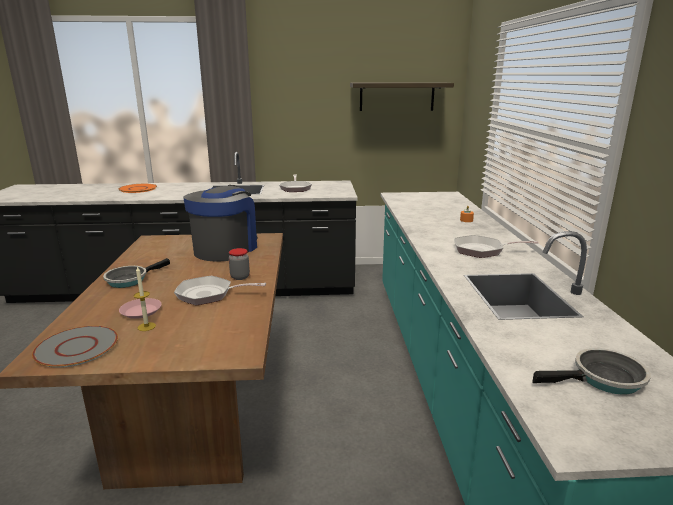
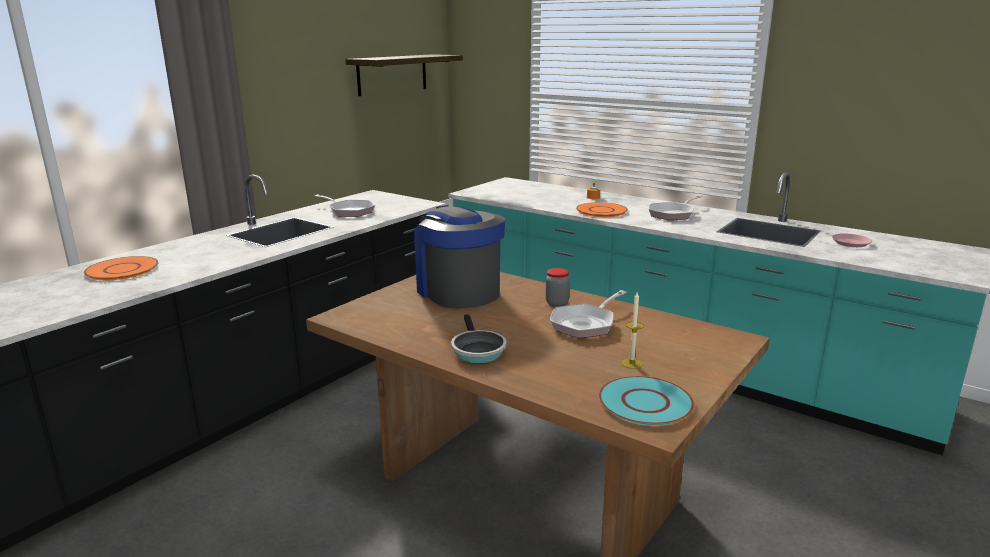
camera: 50 degrees left, 0 degrees up
grey plate [32,326,118,368] -> turquoise plate [599,376,694,426]
pink plate [119,298,162,319] -> pink plate moved to [832,233,872,247]
frying pan [532,348,651,395] -> none
none -> orange plate [576,202,628,217]

